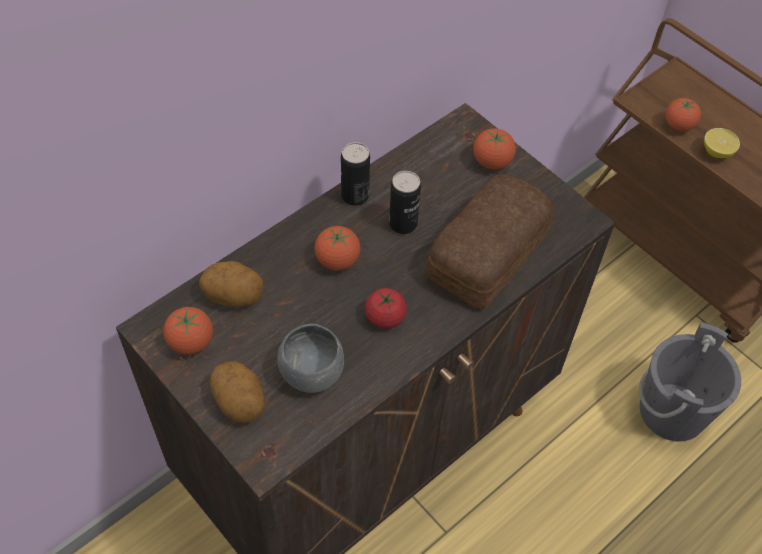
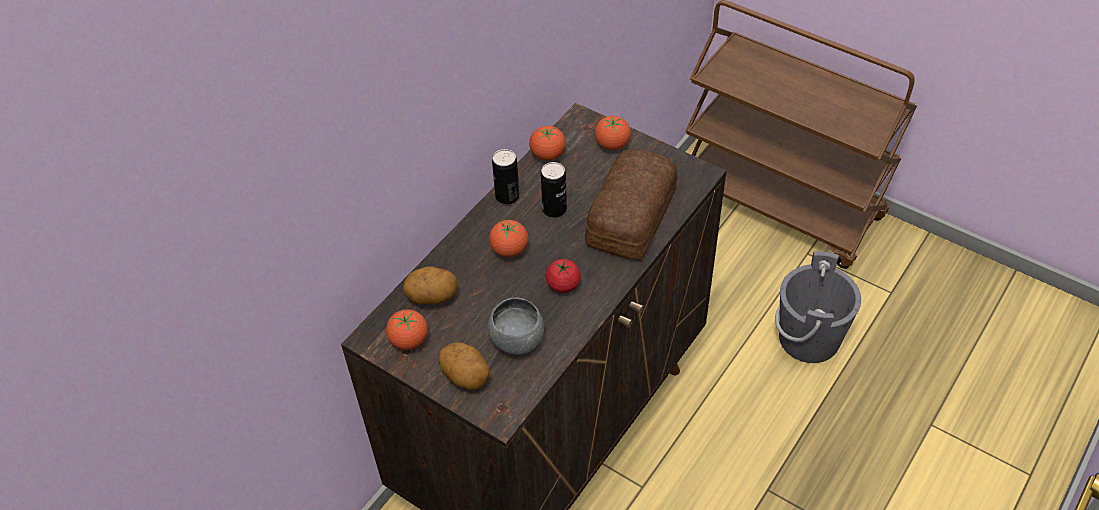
camera: 10 degrees left, 5 degrees down
tomato [665,98,701,131] -> tomato moved to [529,125,566,161]
lemon [704,128,740,158] -> none

